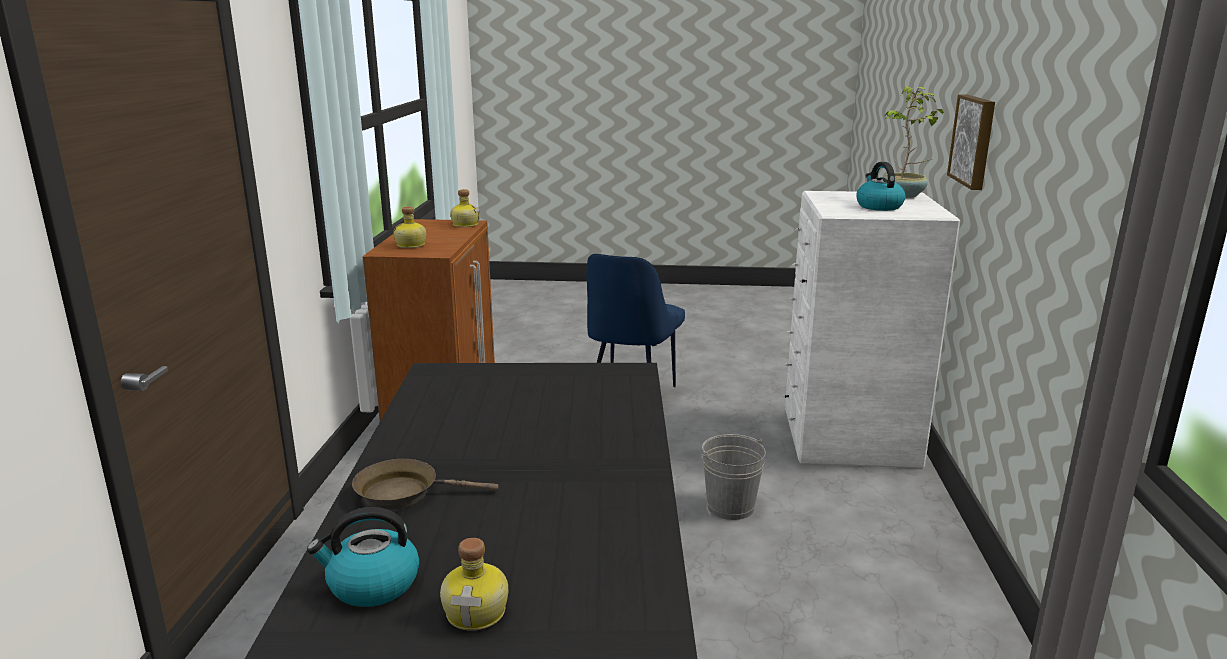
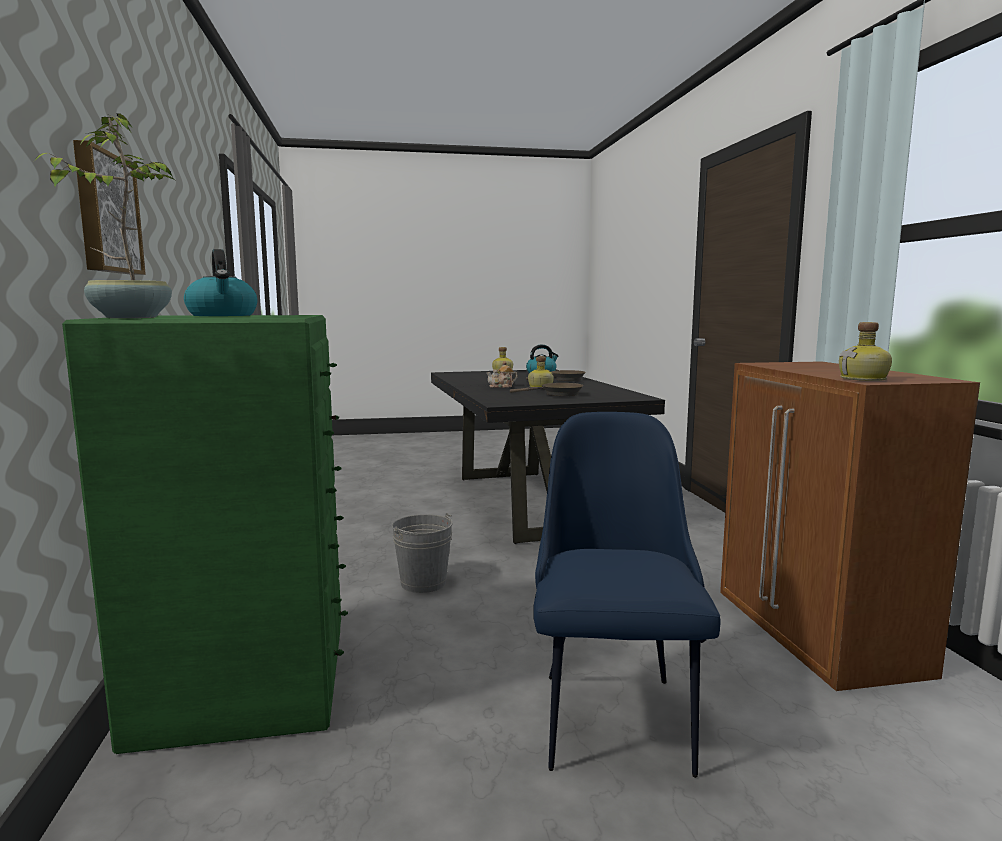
camera: 165 degrees right, 10 degrees down
bottle [393,206,426,248] -> bottle moved to [528,356,554,388]
white dresser [783,191,960,468] -> green dresser [62,315,348,754]
none -> teapot [486,361,518,388]
none -> brown frying pan [510,383,584,396]

